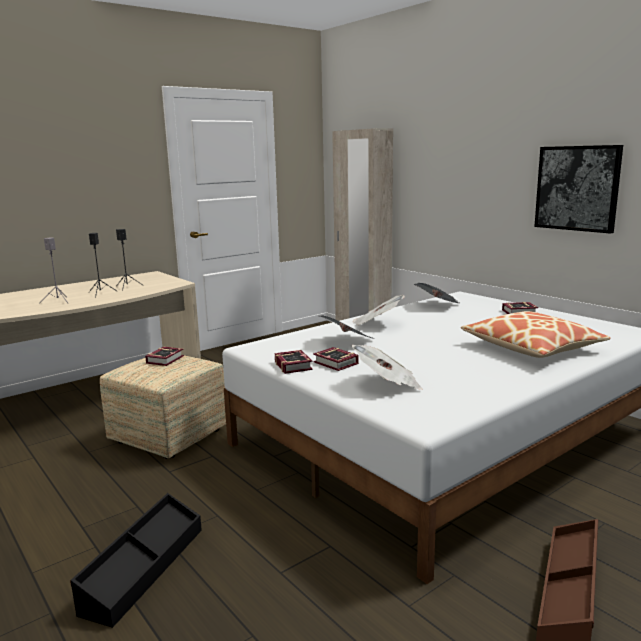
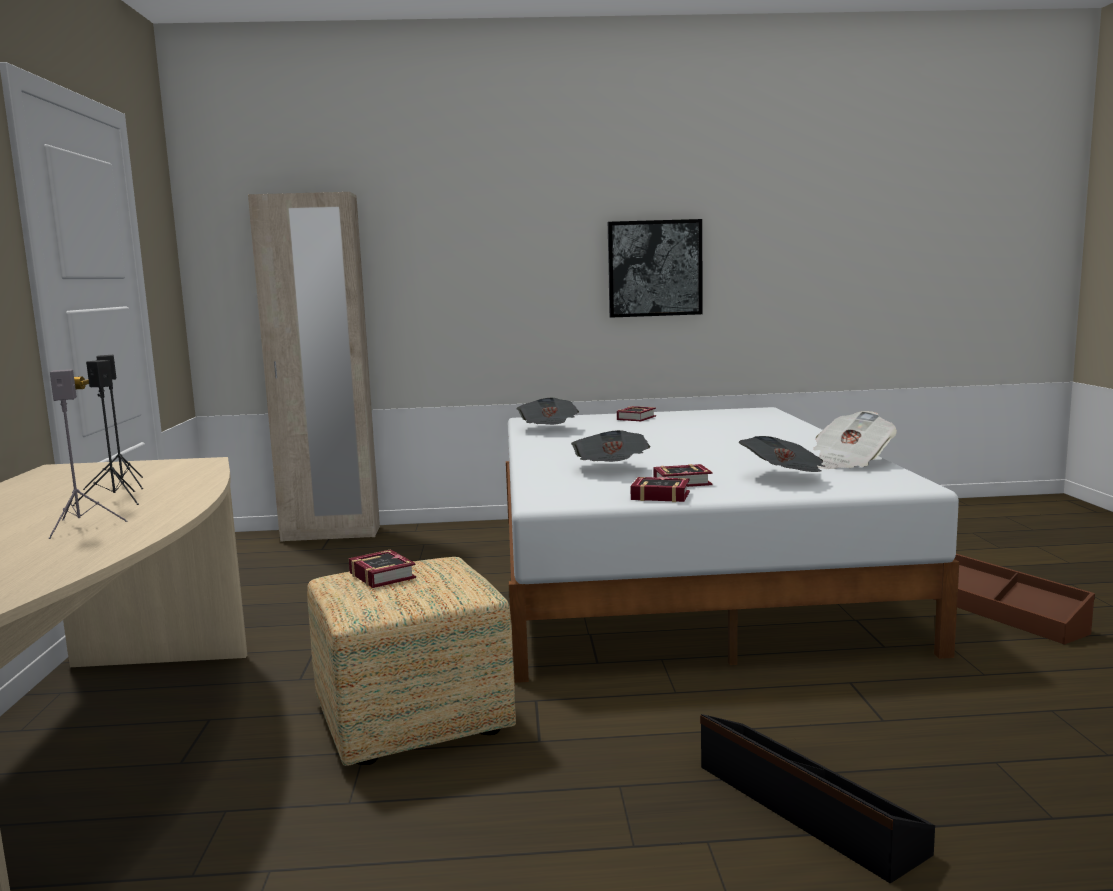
camera: 55 degrees left, 5 degrees down
newspaper [352,295,405,326] -> newspaper moved to [813,411,897,469]
pillow [461,311,611,358] -> none

